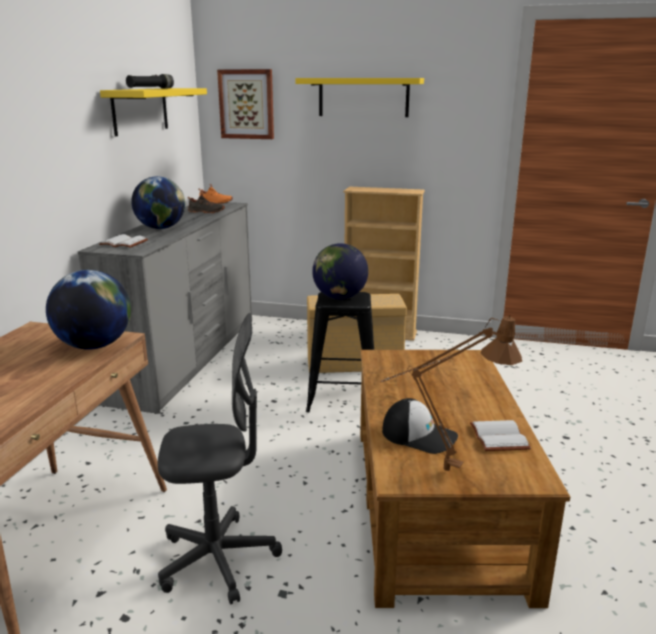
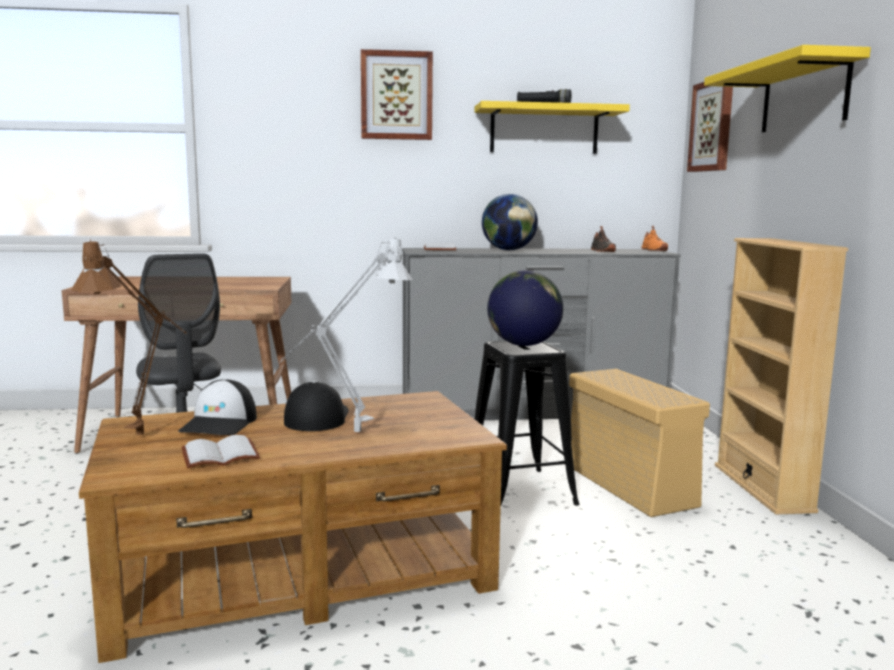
camera: 70 degrees right, 10 degrees down
globe [46,270,131,350] -> none
none -> grey table lamp [280,238,413,432]
none -> cap [284,381,349,431]
none -> picture [361,49,433,140]

